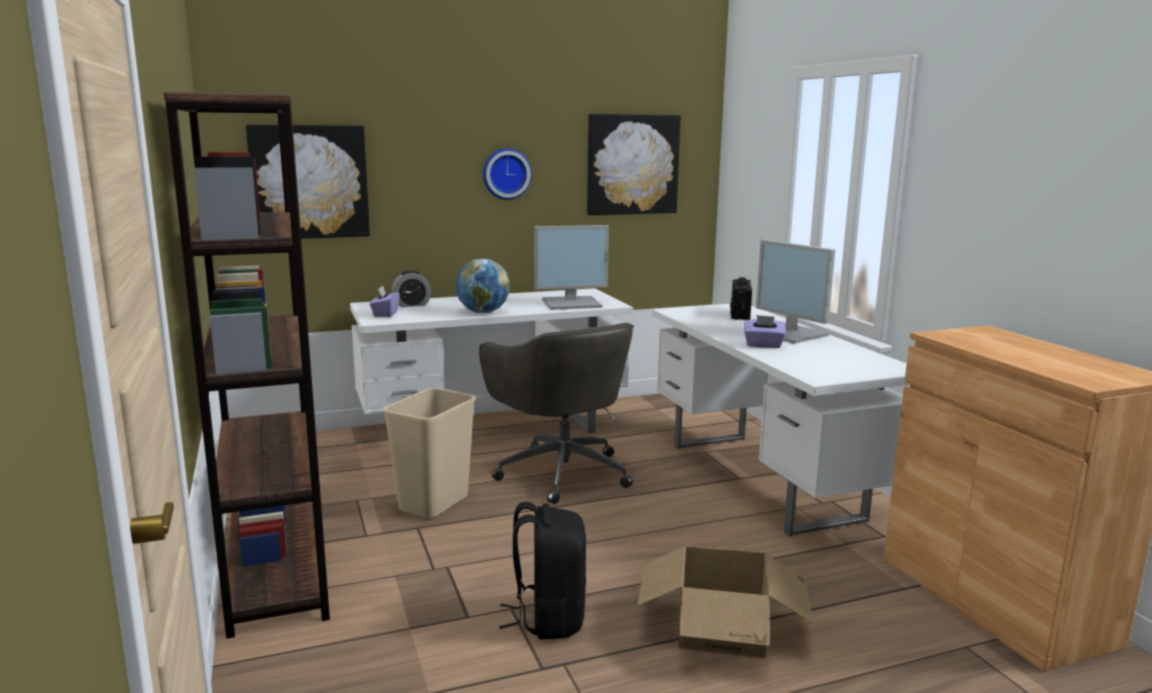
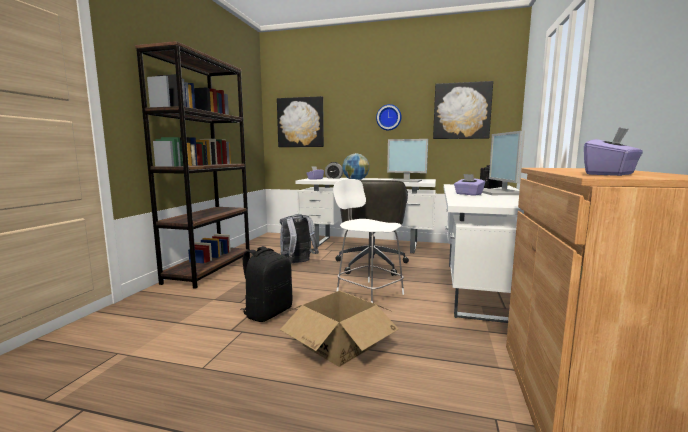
camera: 35 degrees right, 5 degrees down
beige trash can [383,388,476,518] -> grey backpack [280,214,319,263]
none -> white chair [333,179,404,303]
none -> purple tissue box [584,127,643,176]

